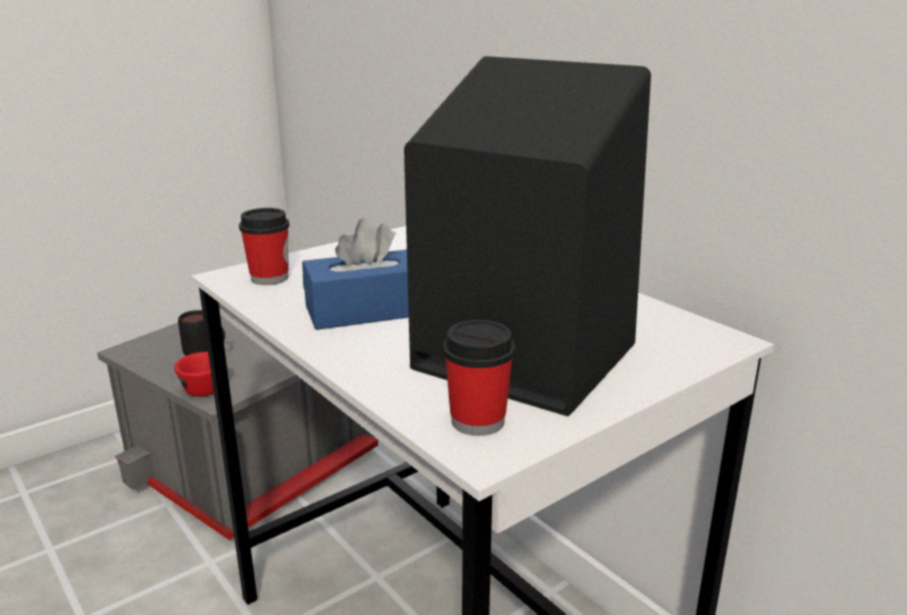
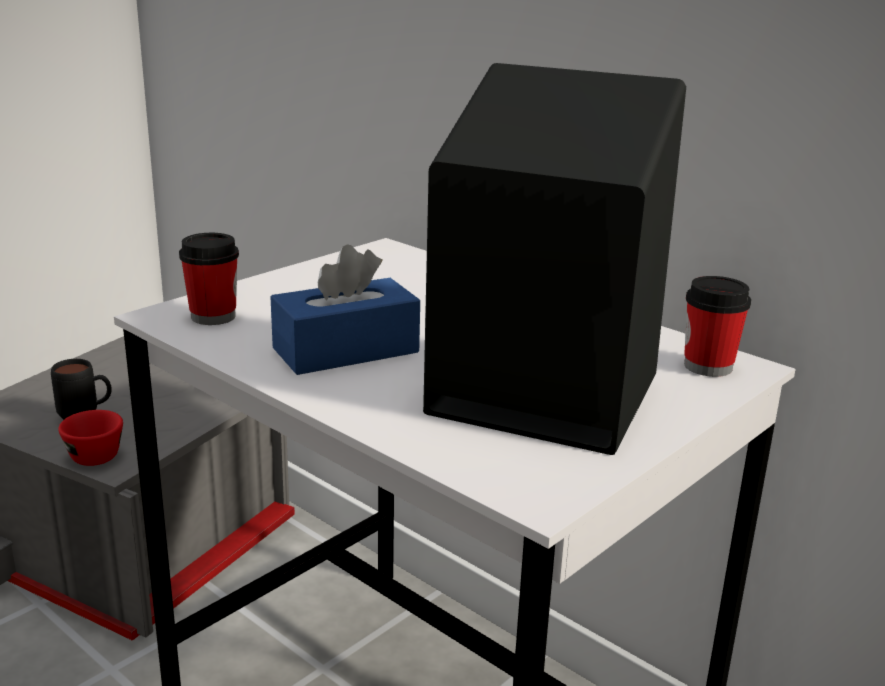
camera: 10 degrees left, 0 degrees up
cup [443,320,515,436] -> cup moved to [684,276,751,377]

